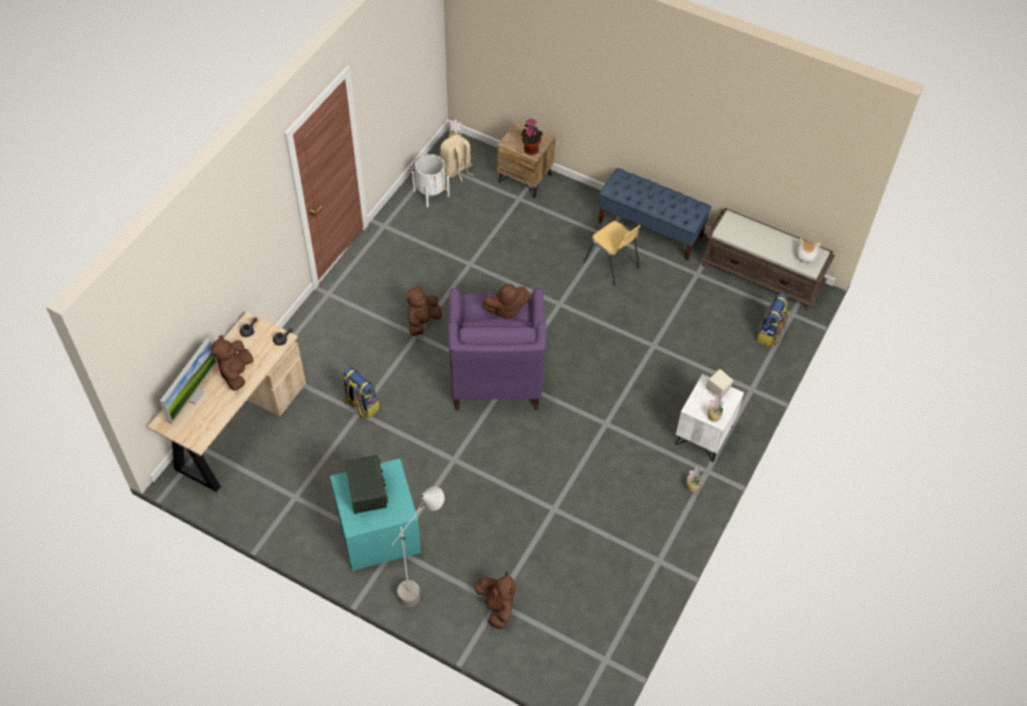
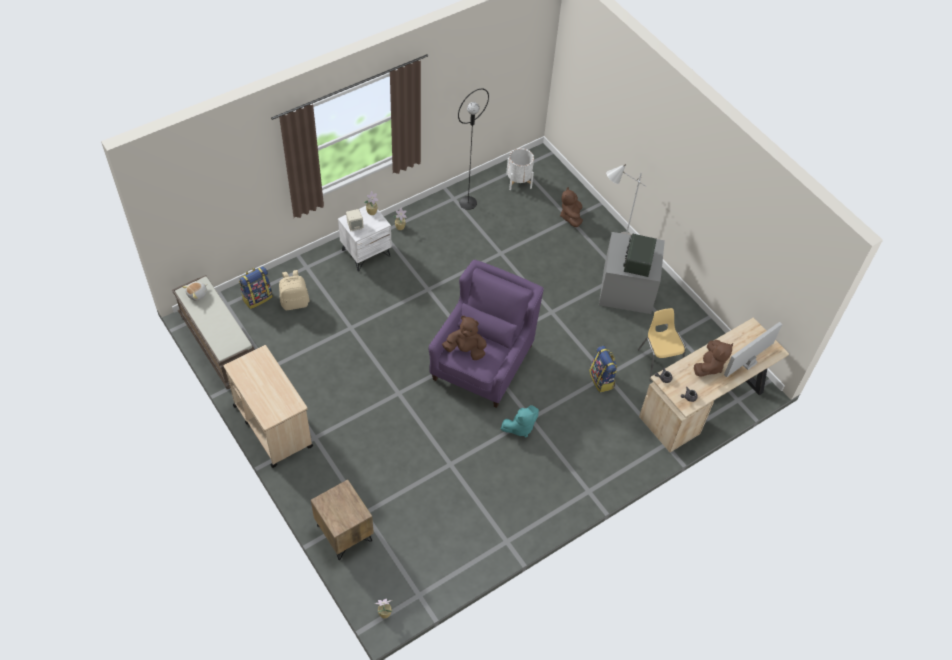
camera: 155 degrees left, 0 degrees up
turquoise storage box [330,459,421,571] -> grey storage box [599,232,665,314]
brown plush toy [406,285,442,336] -> turquoise plush toy [501,405,539,438]
white planter [412,154,450,207] -> white planter moved to [506,148,534,190]
beige backpack [440,134,473,182] -> beige backpack moved to [279,270,310,310]
potted plant [521,118,542,155] -> none
yellow chair [584,221,640,286] -> yellow chair moved to [638,308,686,381]
blue bench [598,168,711,261] -> beige cart [224,345,313,468]
none -> black floor lamp [458,88,489,210]

